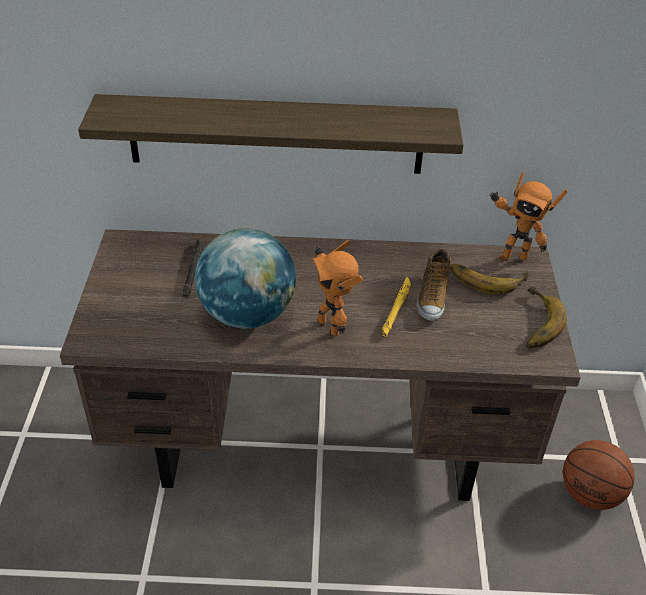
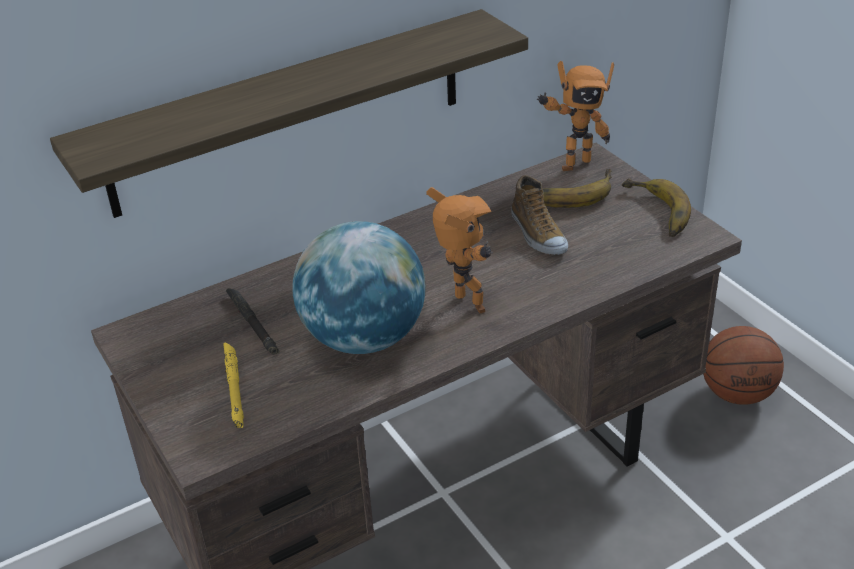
camera: 30 degrees left, 5 degrees down
toy robot [312,240,363,336] -> toy robot turned 150 degrees counterclockwise [426,187,493,313]
yellow flashlight [381,277,411,337] -> yellow flashlight moved to [223,343,244,428]

